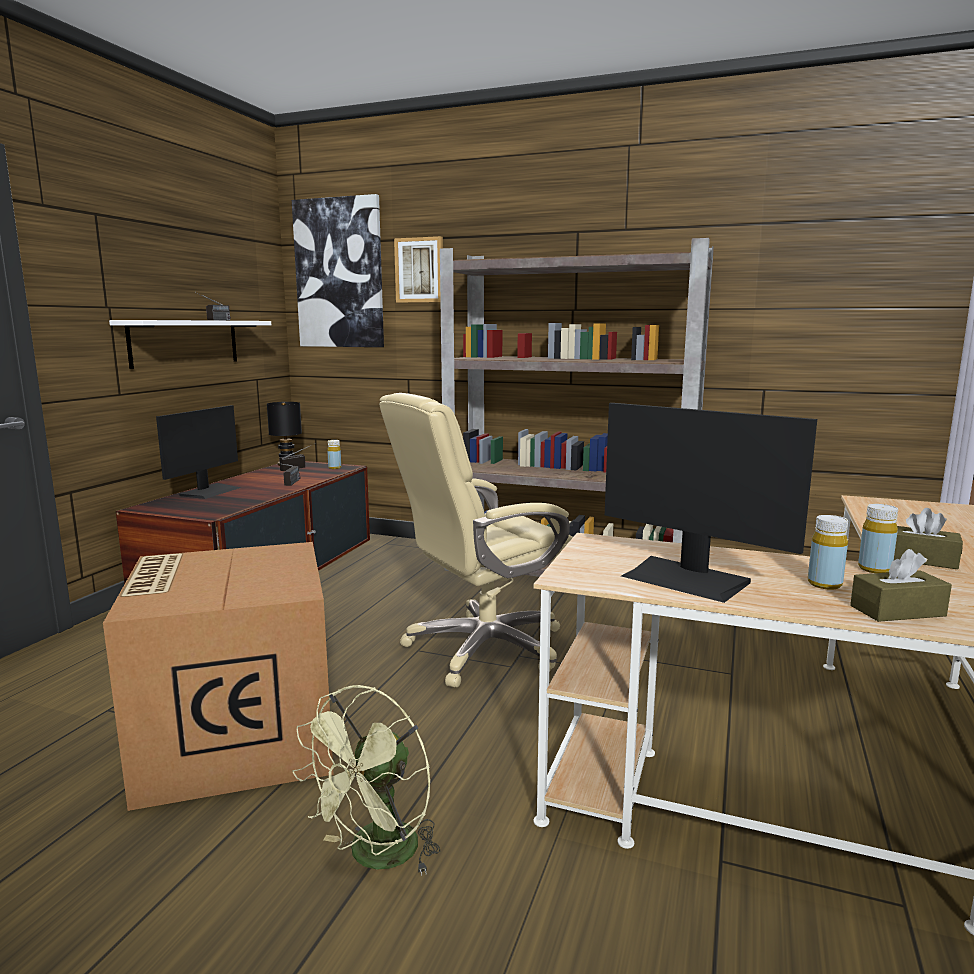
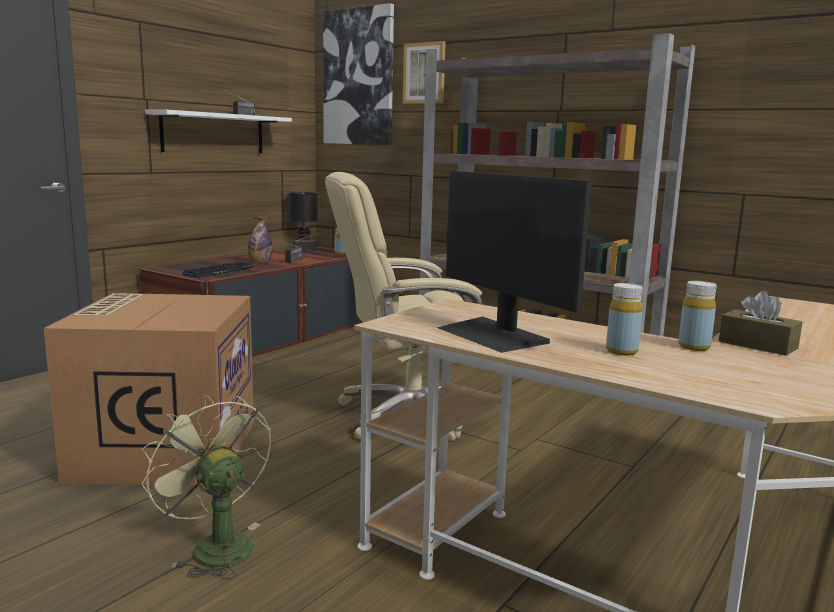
camera: 15 degrees right, 0 degrees up
monitor [156,405,242,499] -> none
green fan [292,685,440,876] -> green fan turned 90 degrees clockwise [141,394,271,579]
brown tissue box [850,549,952,622] -> none
none -> keyboard [182,262,255,278]
none -> bottle [248,217,272,263]

